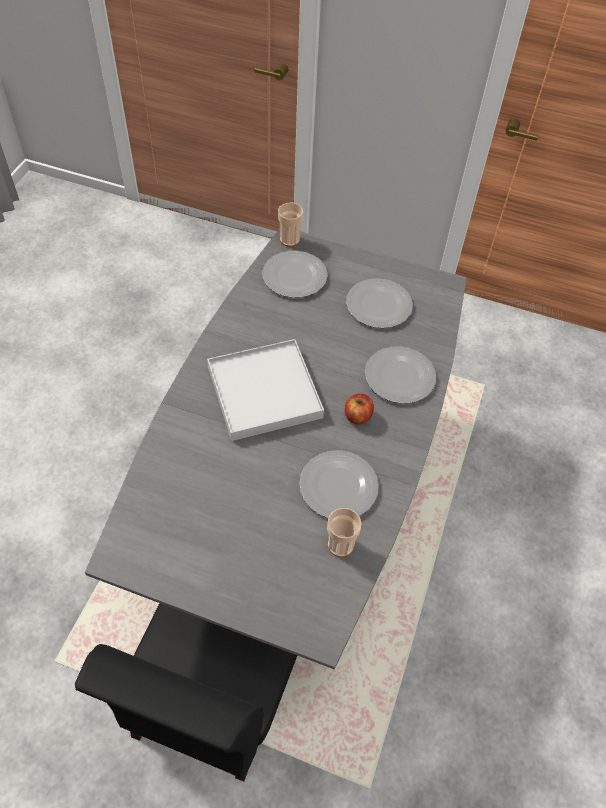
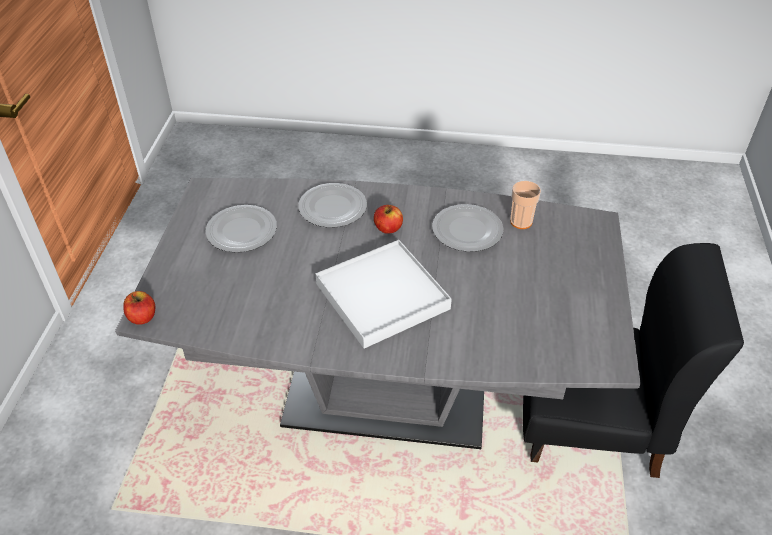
camera: 100 degrees left, 10 degrees down
plate [262,251,327,298] -> none
cup [278,203,303,247] -> apple [123,291,155,325]

